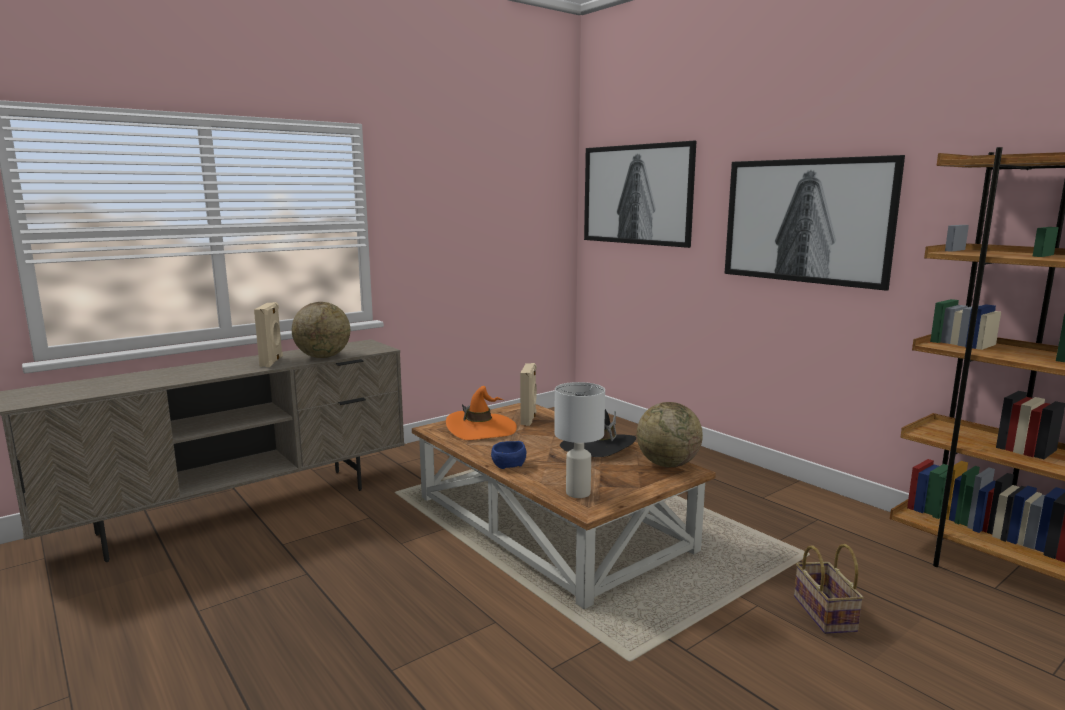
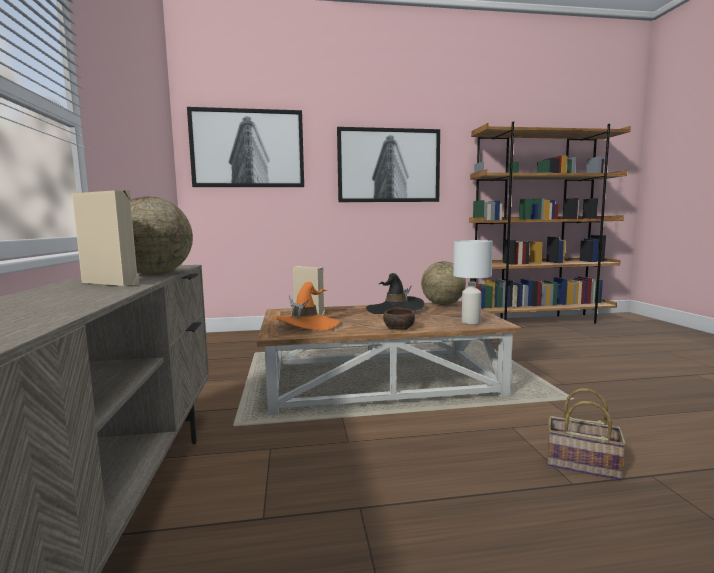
camera: 60 degrees left, 5 degrees down
blue bowl [491,441,526,469] -> brown bowl [383,307,415,330]
basket [794,544,864,634] -> basket moved to [548,389,626,481]

